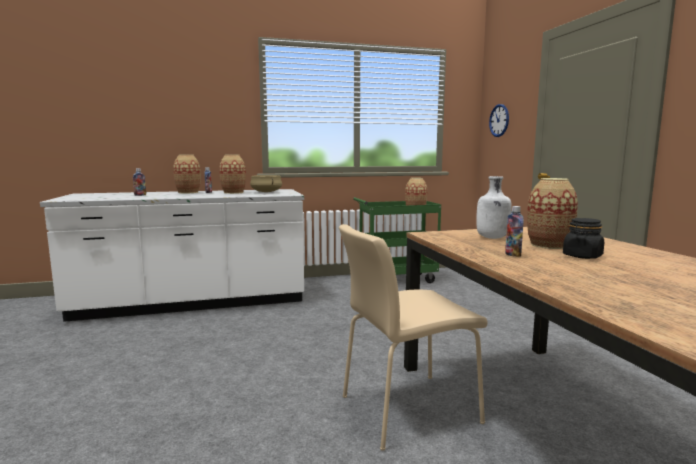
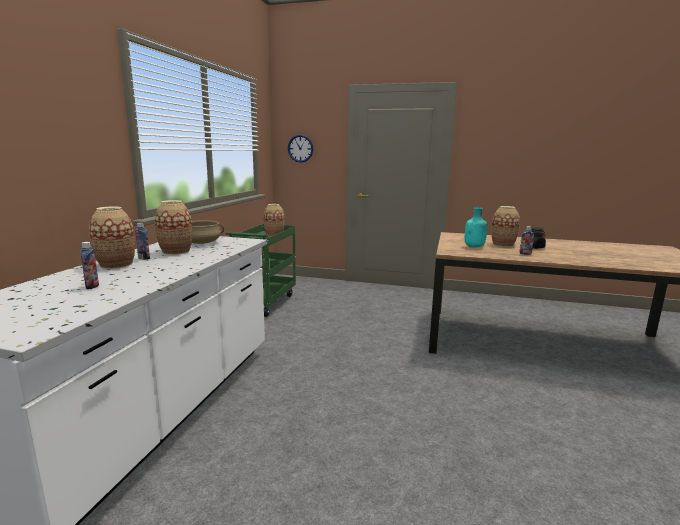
camera: 60 degrees left, 5 degrees up
beige chair [339,224,488,451] -> none
white bottle [476,176,512,239] -> turquoise bottle [465,207,487,247]

